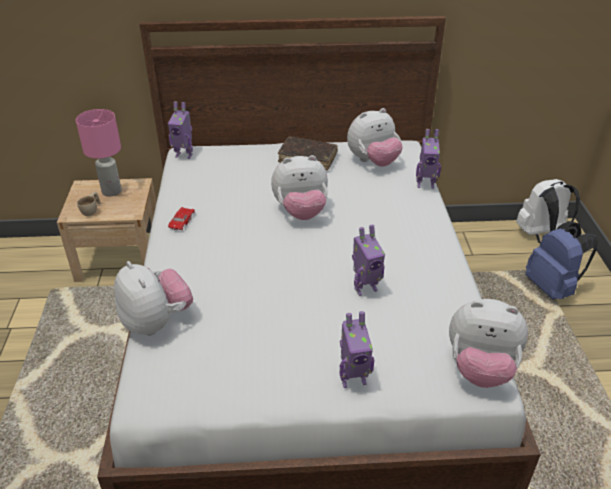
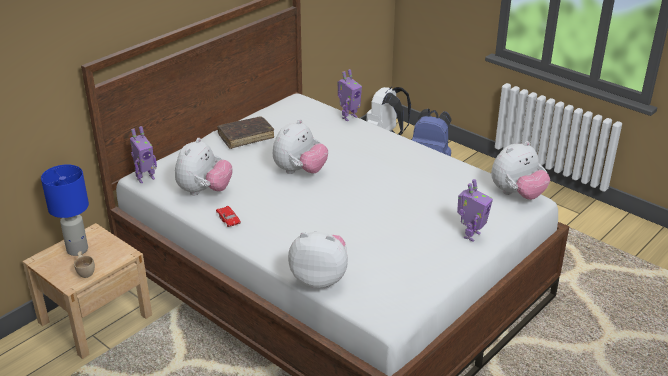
camera: 45 degrees left, 5 degrees down
pink table lamp [76,109,122,197] -> blue table lamp [41,164,89,256]
plush toy [347,108,402,167] -> plush toy moved to [175,138,233,195]
toy robot [352,225,385,296] -> none

